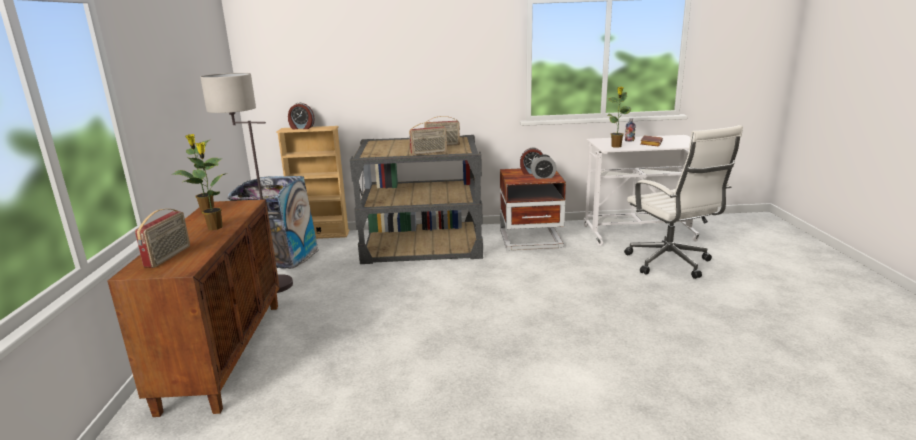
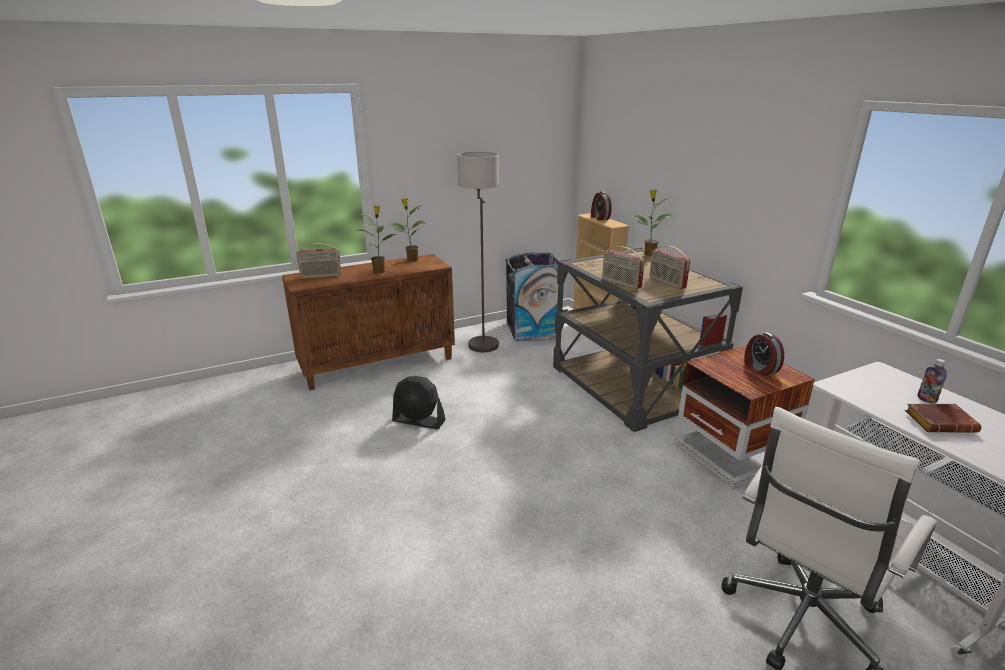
camera: 65 degrees right, 5 degrees up
alarm clock [530,154,557,179] -> none
potted plant [607,87,631,148] -> potted plant moved to [631,189,674,256]
none -> black fan [392,376,446,429]

